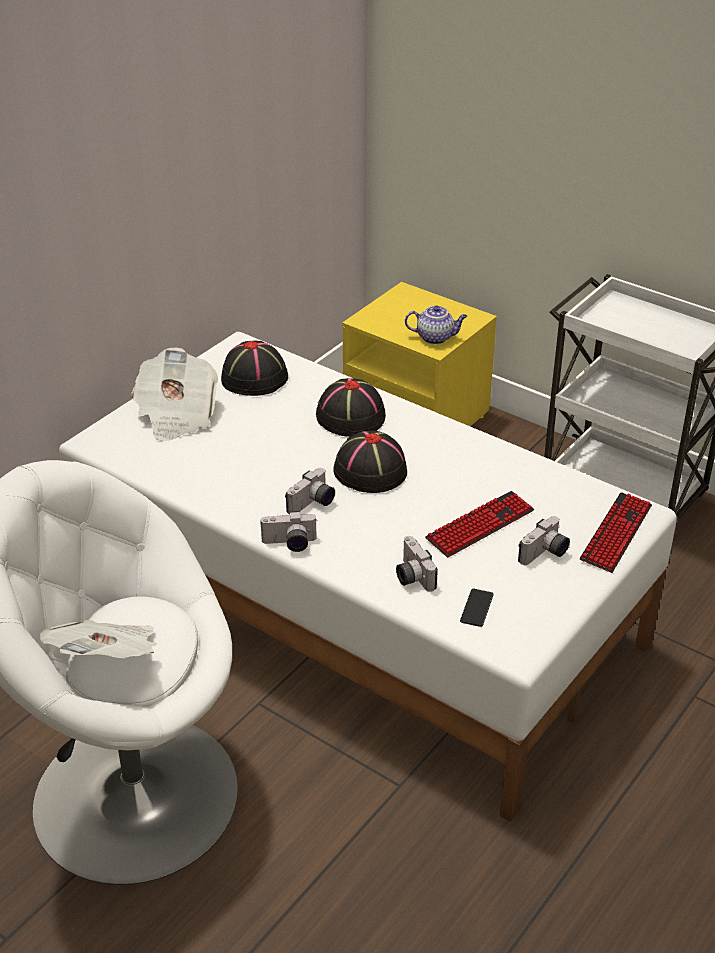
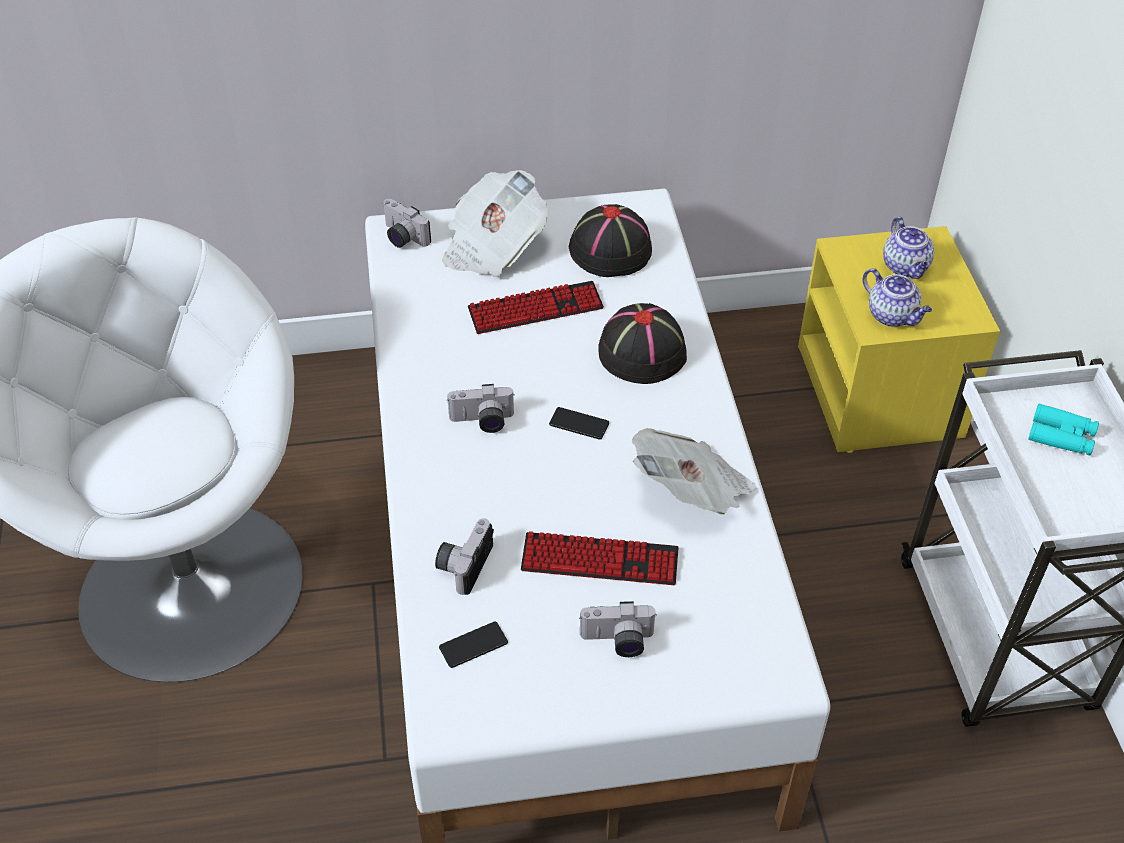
camera: 45 degrees right, 10 degrees up
newspaper [40,620,157,658] -> newspaper moved to [632,428,757,515]
camera [260,511,317,552] -> camera moved to [383,199,431,248]
black hat [333,430,407,493] -> phone [549,407,609,440]
keyboard [580,492,652,573] -> keyboard moved to [468,281,604,334]
none -> teapot [883,217,934,279]
none -> turquoise binoculars [1028,404,1099,455]

